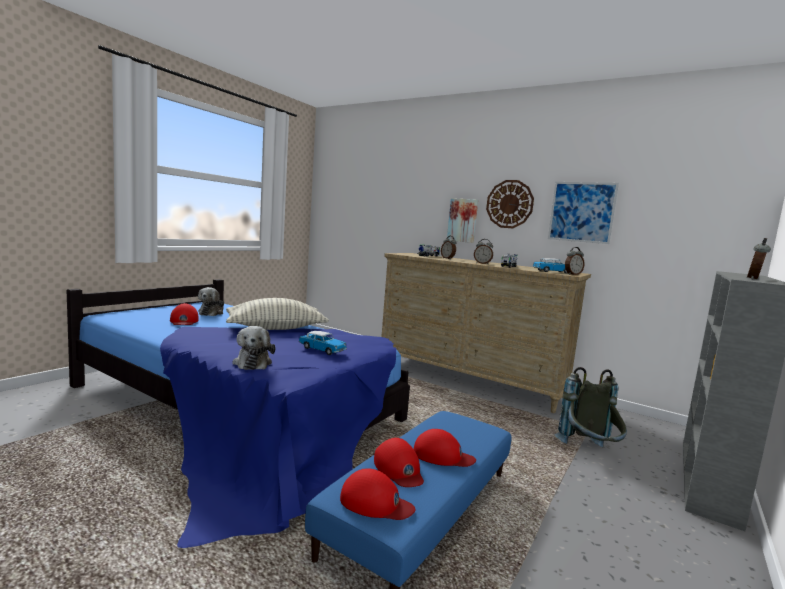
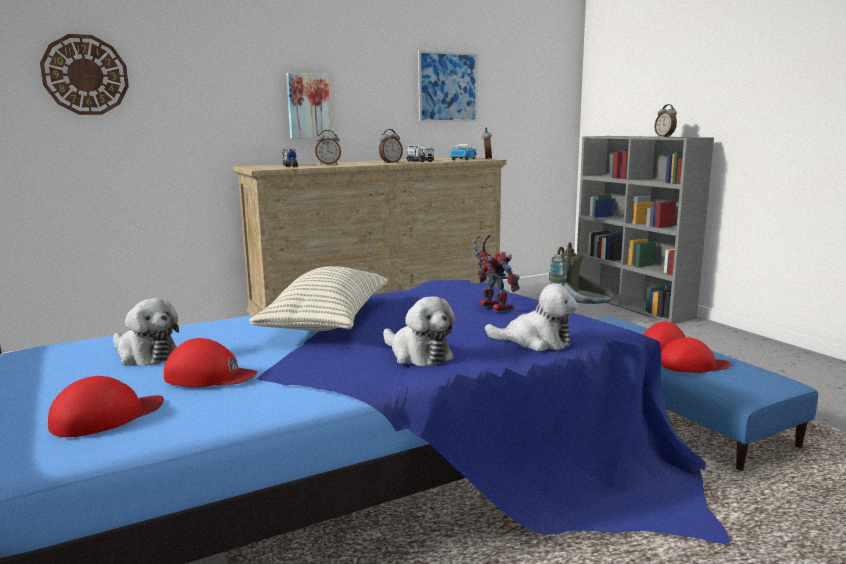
camera: 60 degrees left, 5 degrees up
toy car [299,331,347,355] -> toy robot [473,234,520,312]
red cap [340,468,415,520] -> red cap moved to [48,376,164,437]
wall clock [486,180,534,228] -> wall clock moved to [40,34,129,115]
none -> plush toy [383,296,455,366]

